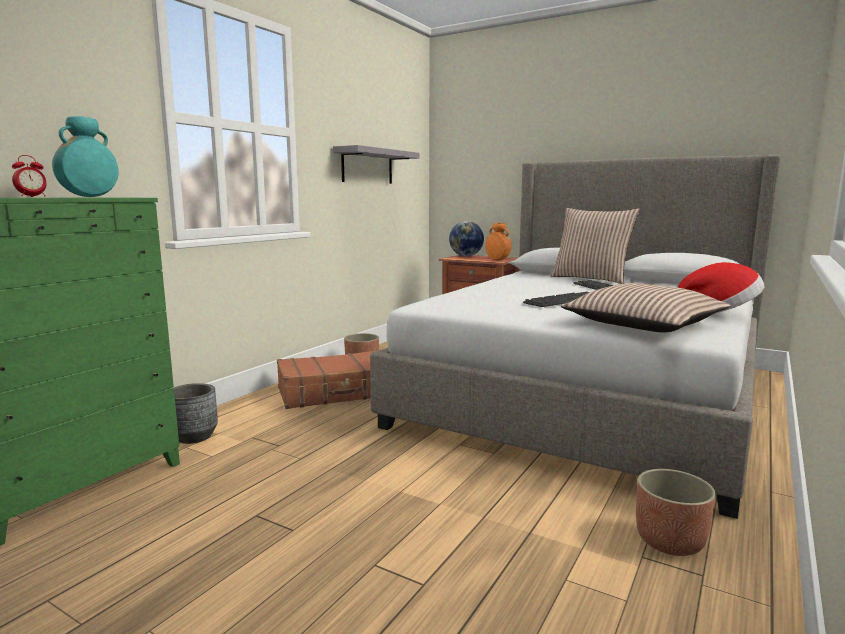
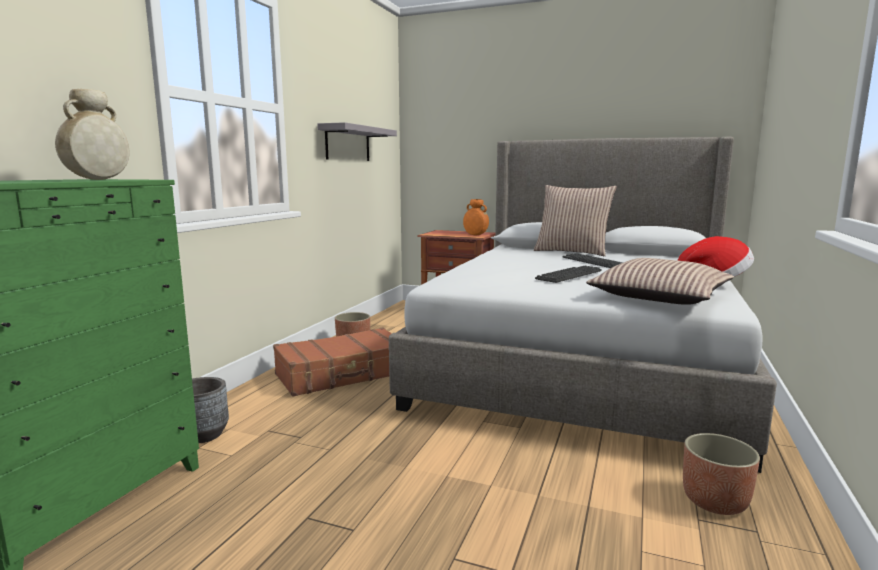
camera: 10 degrees left, 0 degrees up
alarm clock [12,155,46,197] -> none
turquoise vase [52,116,118,197] -> beige vase [55,89,130,180]
globe [449,221,484,257] -> none

